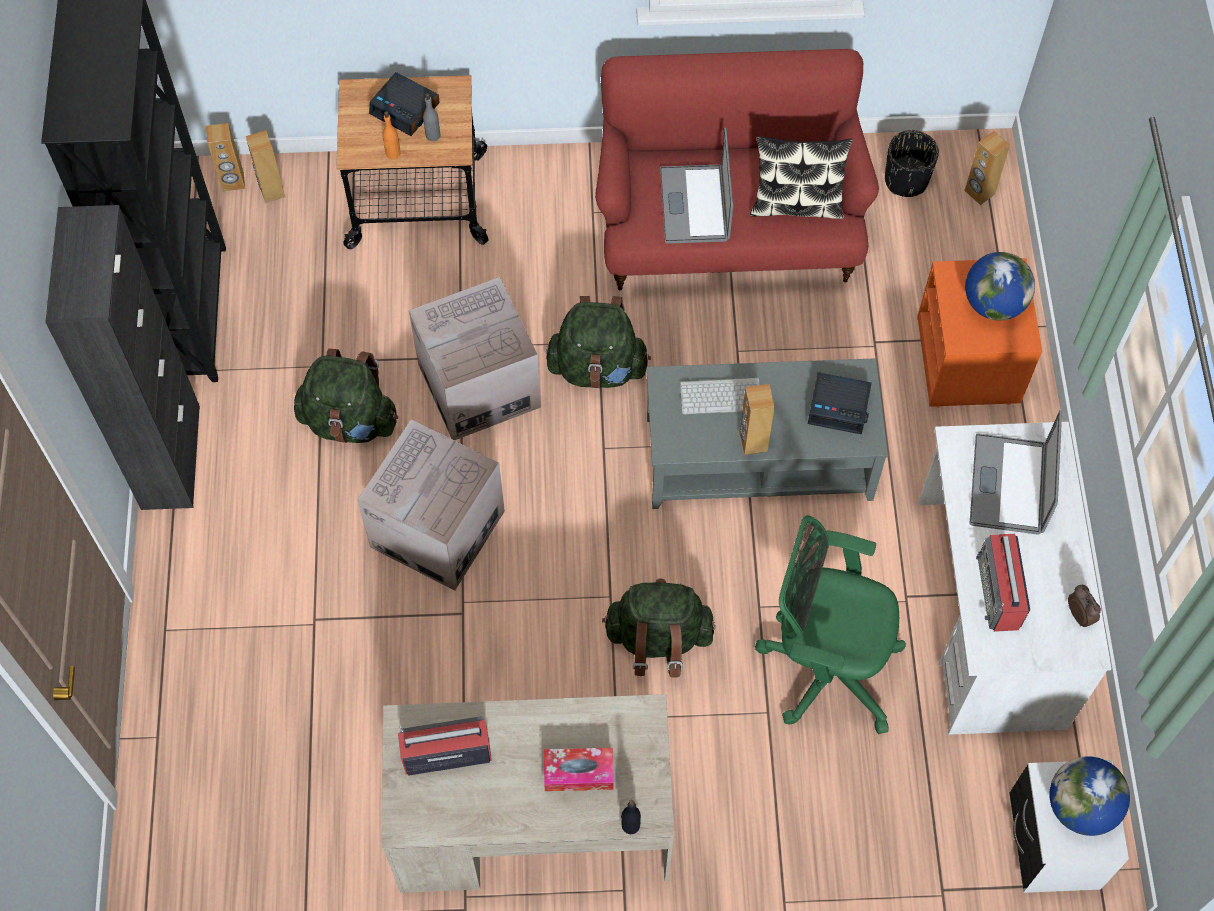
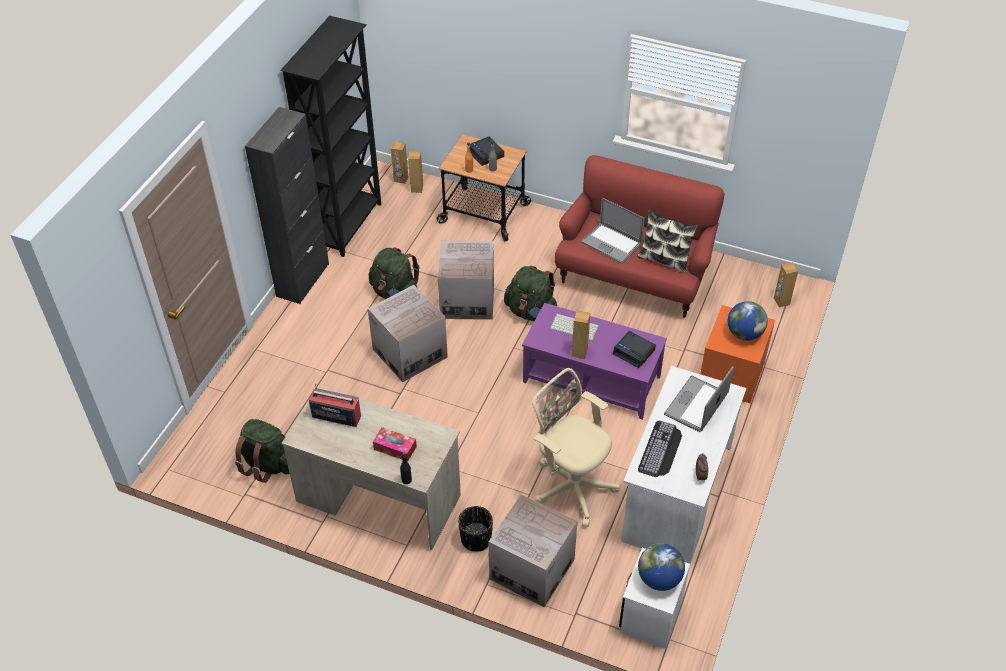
camera: 25 degrees right, 15 degrees down
green backpack [602,578,715,677] -> green backpack moved to [235,419,290,483]
grey coffee table [646,358,888,509] -> purple coffee table [522,303,667,419]
laptop [660,128,733,244] -> laptop turned 75 degrees counterclockwise [581,197,645,264]
green office chair [755,515,906,734] -> beige office chair [532,368,620,527]
black planter [885,130,939,197] -> black planter moved to [458,506,493,552]
radio [976,534,1030,632] -> keyboard [638,421,682,477]
none -> cardboard box [489,494,577,608]

